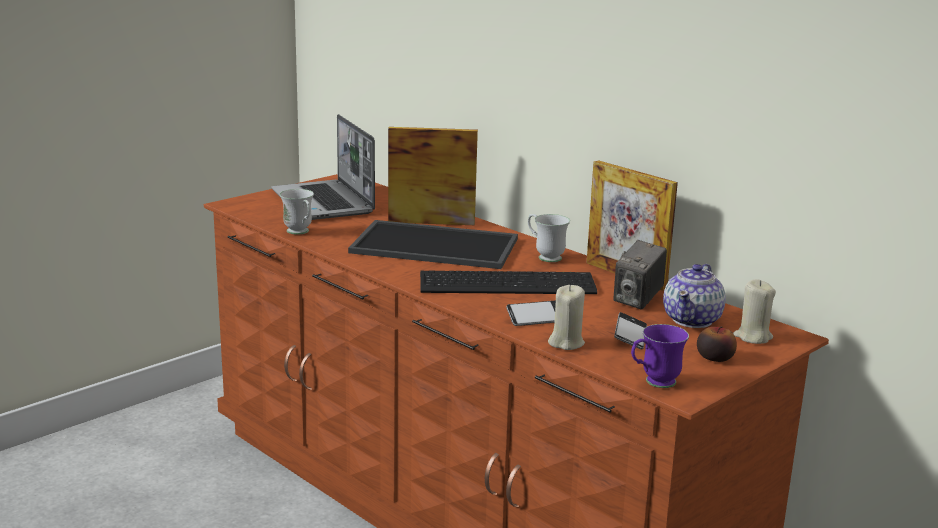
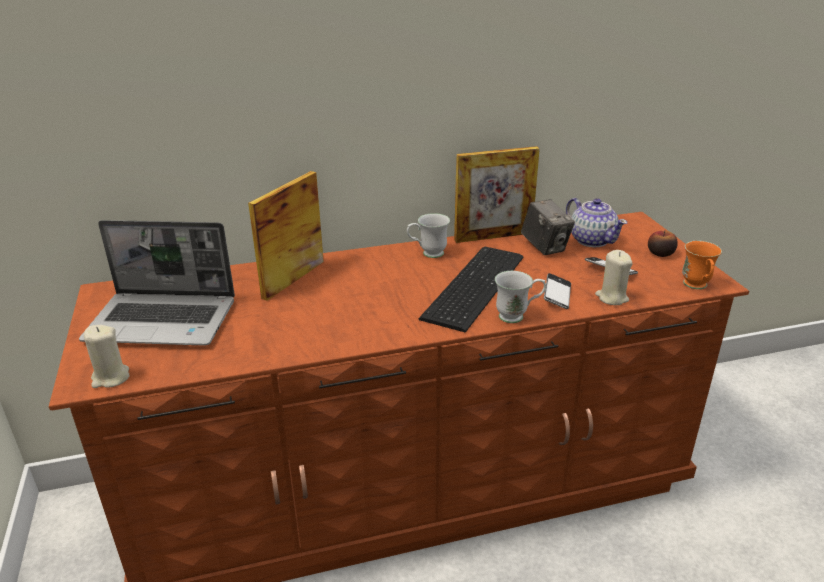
camera: 60 degrees left, 10 degrees up
white mug [280,189,314,235] -> white mug moved to [495,271,546,323]
tray [348,220,518,269] -> none
purple mug [631,324,689,388] -> orange mug [682,241,722,289]
beige candle [733,279,776,344] -> beige candle moved to [84,325,129,388]

